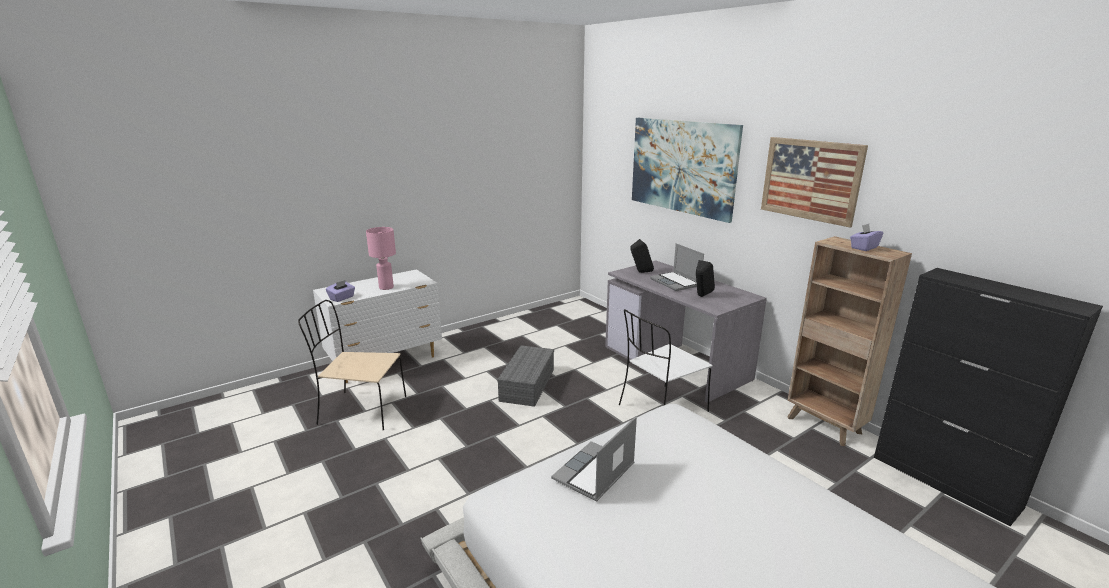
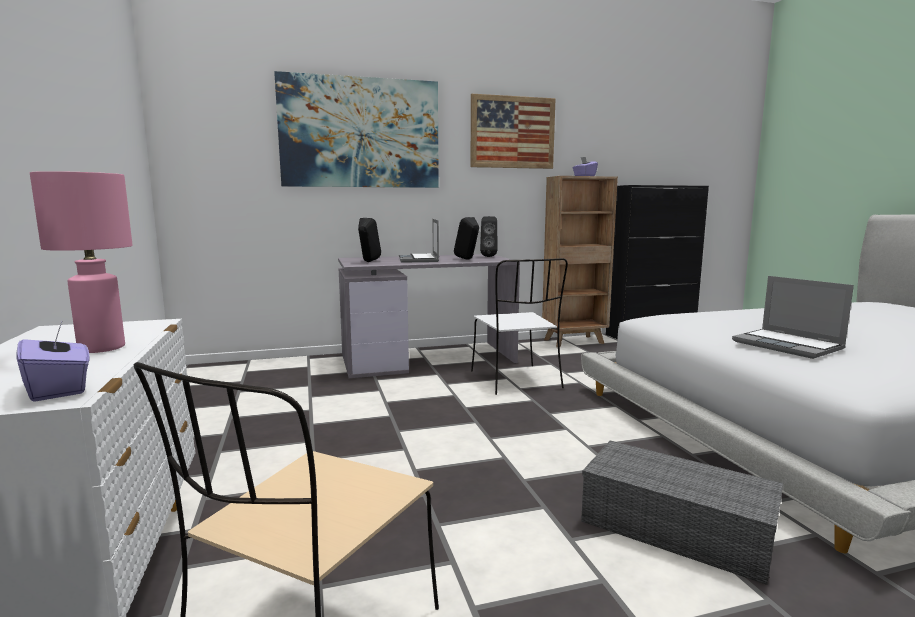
camera: 70 degrees left, 10 degrees down
grey storage box [497,345,554,407] -> grey storage box moved to [581,441,783,585]
laptop [650,243,704,291] -> laptop turned 90 degrees clockwise [399,219,439,263]
none -> black speaker [480,216,498,257]

